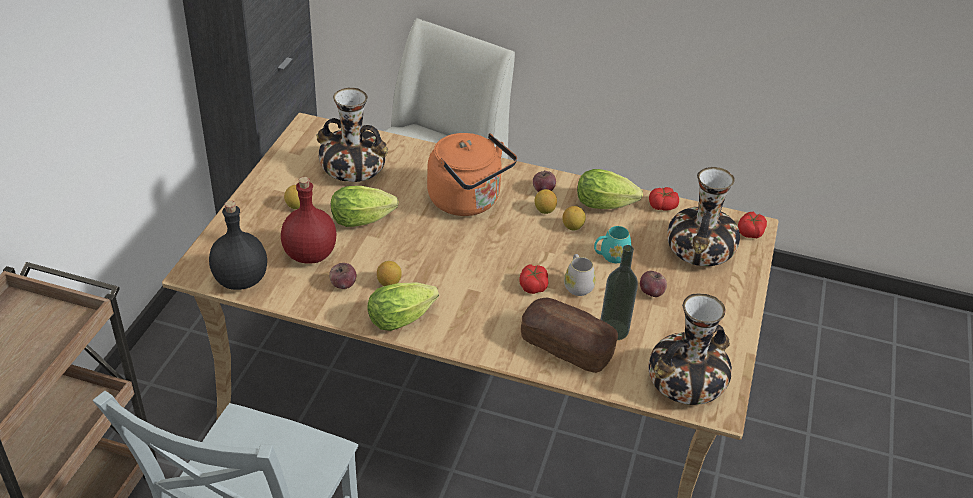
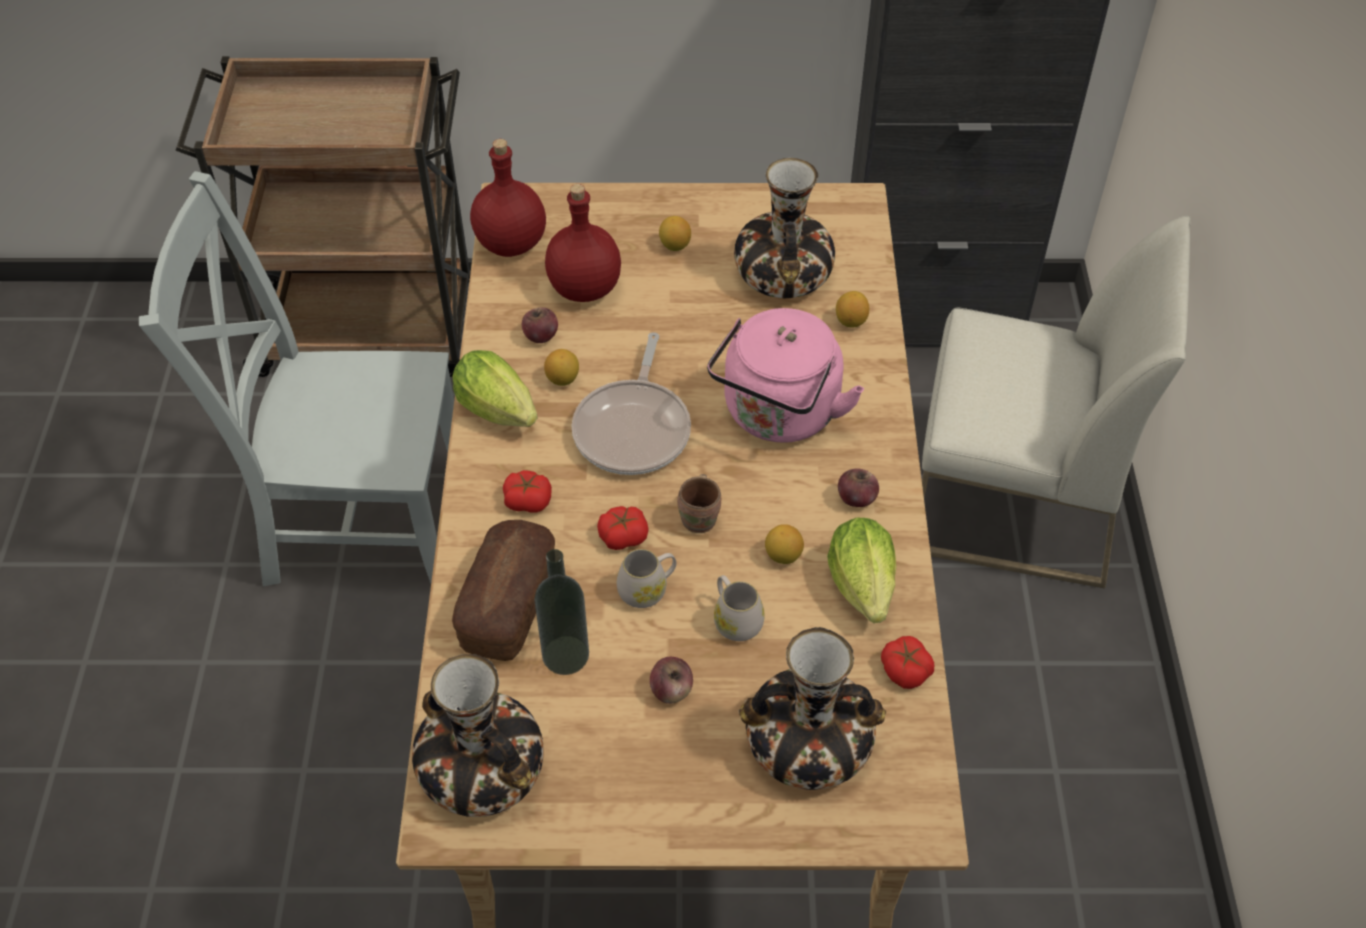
camera: 75 degrees right, 10 degrees up
black bottle [209,201,267,290] -> red bottle [470,139,546,257]
lettuce [331,186,399,227] -> none
orange kettle [427,133,517,216] -> pink kettle [707,308,864,443]
lemon [535,189,557,214] -> lemon moved to [836,291,869,328]
turquoise mug [594,226,631,263] -> white mug [714,575,765,641]
tomato [738,212,767,238] -> tomato moved to [503,470,552,513]
none -> frying pan [572,332,691,475]
none -> brown mug [677,474,721,533]

